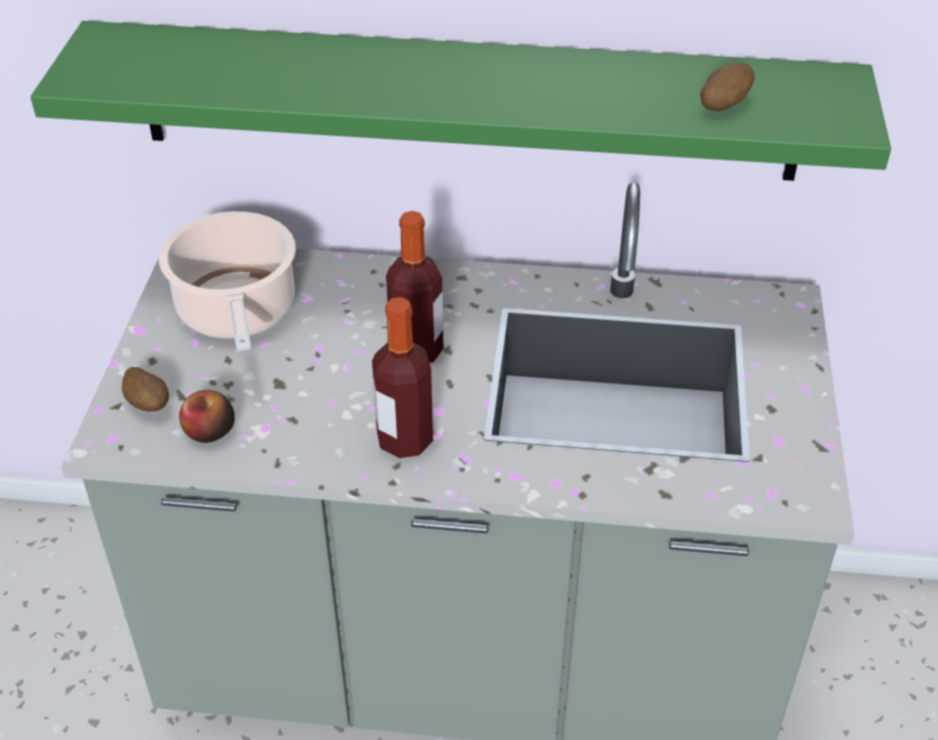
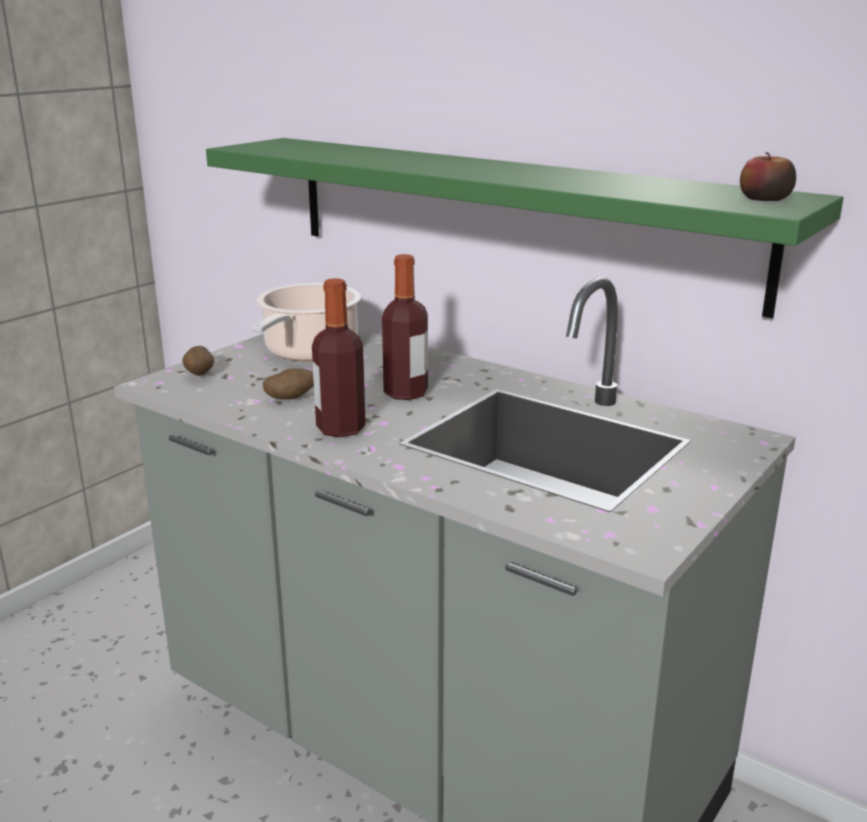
camera: 30 degrees right, 20 degrees down
apple [179,390,235,443] -> apple moved to [740,152,796,201]
potato [700,62,754,111] -> potato moved to [263,368,314,400]

